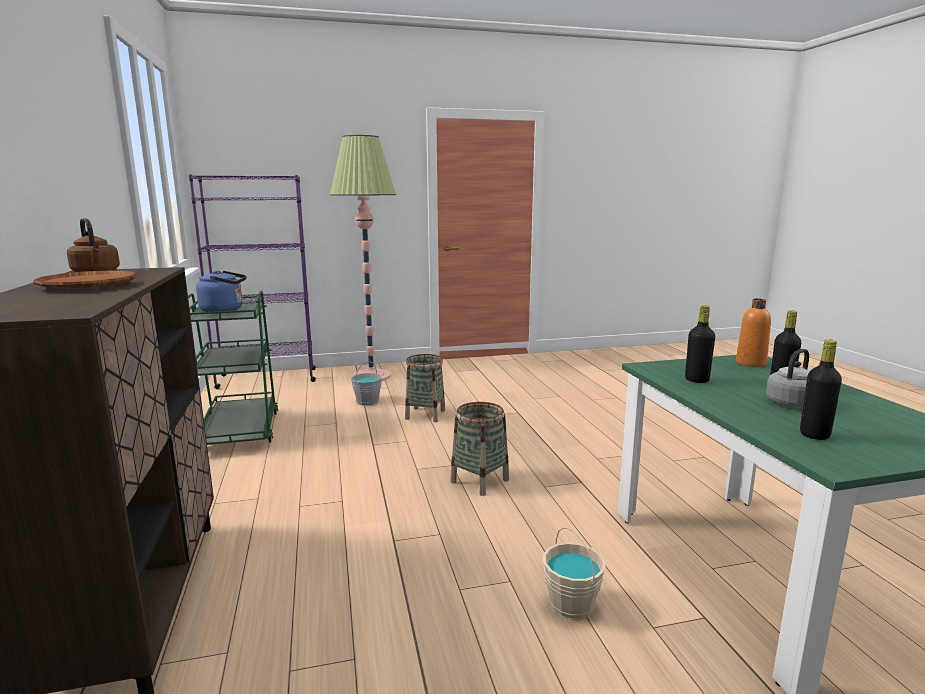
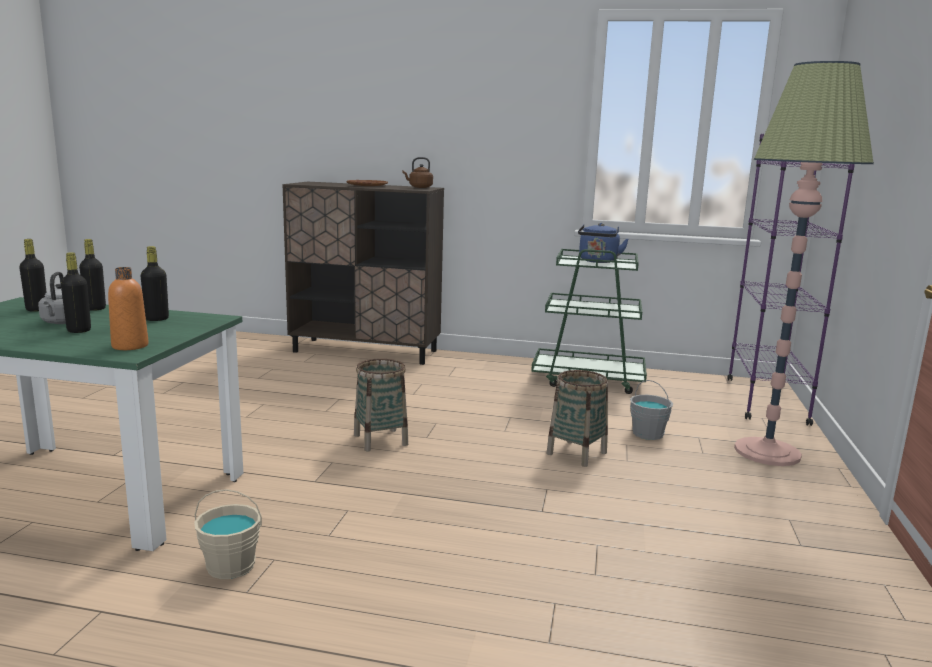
camera: 115 degrees right, 0 degrees up
beige bucket [543,527,606,620] -> beige bucket moved to [194,489,262,579]
none -> black bottle [79,239,106,311]

